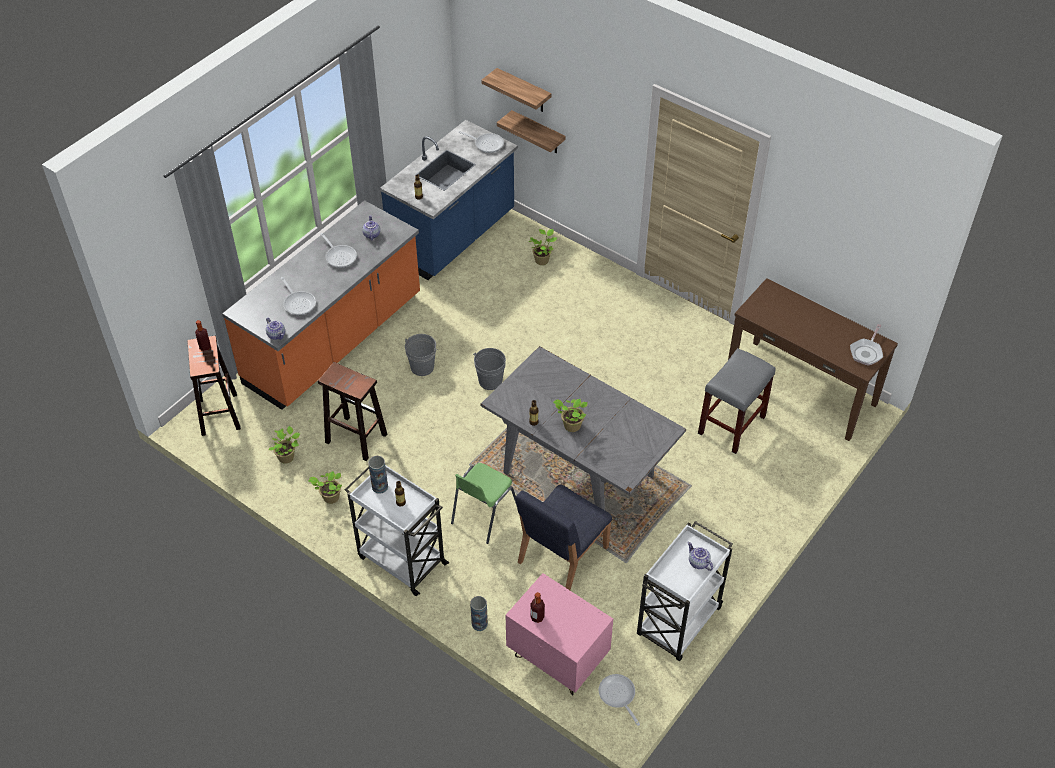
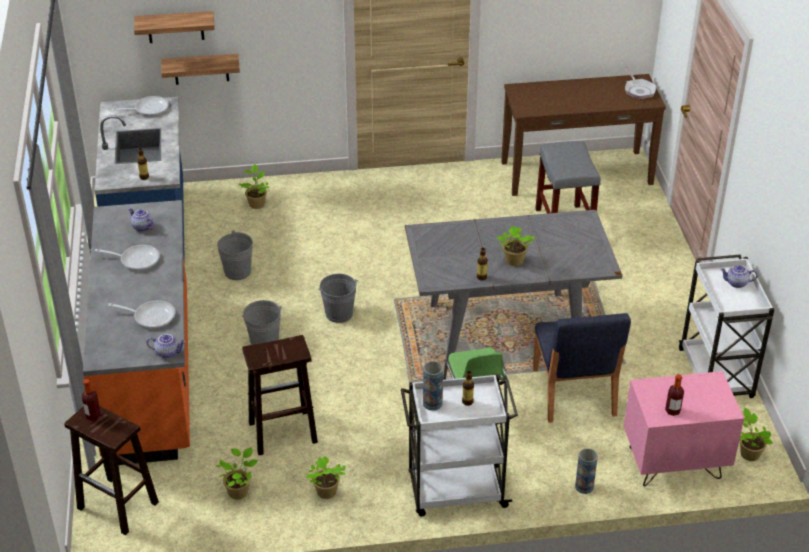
camera: 45 degrees left, 10 degrees down
frying pan [599,674,640,726] -> potted plant [740,408,773,461]
none -> grey bucket [217,230,253,280]

